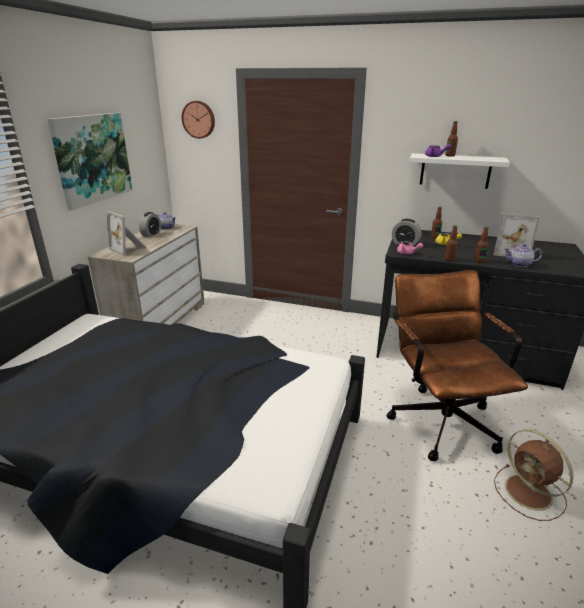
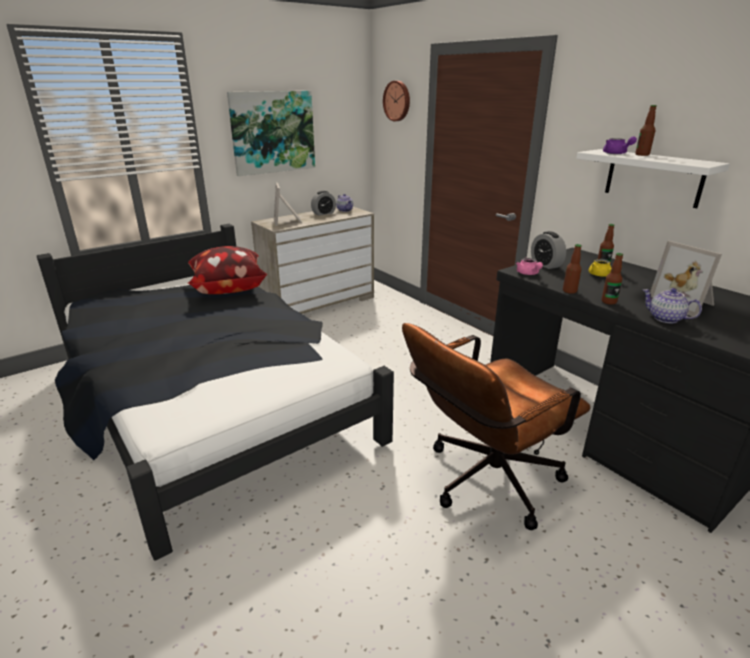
camera: 35 degrees right, 0 degrees up
brown office chair [386,270,528,461] -> brown office chair turned 150 degrees counterclockwise [402,323,591,530]
brown fan [494,429,573,521] -> none
none -> pillow [188,246,267,294]

